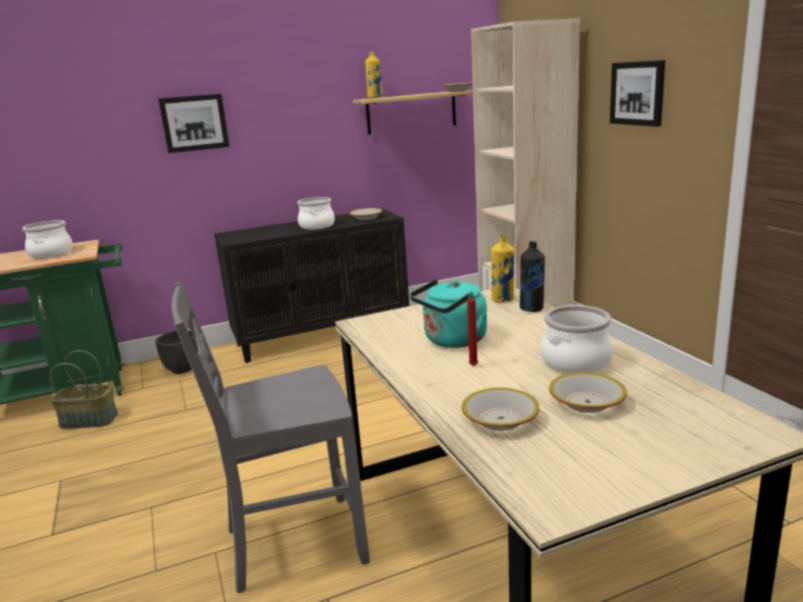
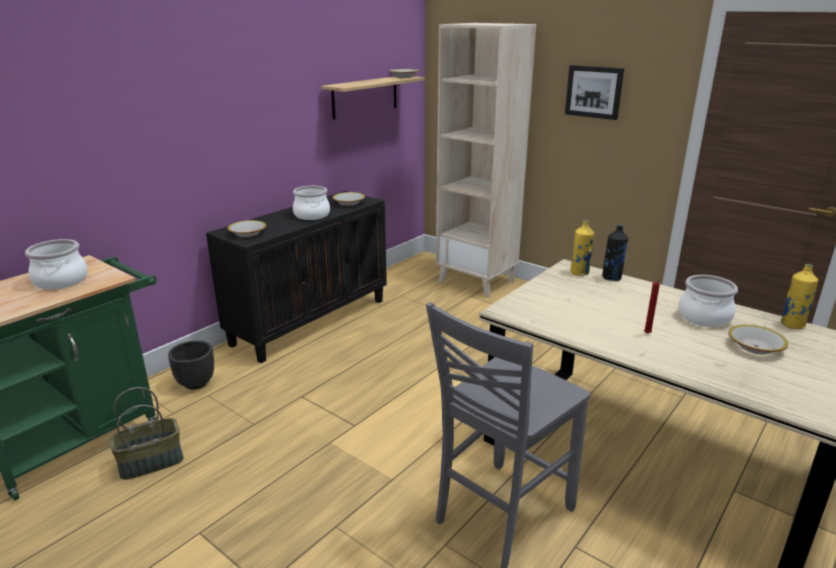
camera: 30 degrees left, 5 degrees up
picture [158,94,230,153] -> none
yellow bottle [365,51,382,98] -> yellow bottle moved to [781,264,818,329]
turquoise kettle [410,279,487,348] -> none
bowl [462,388,540,431] -> bowl moved to [227,220,266,237]

